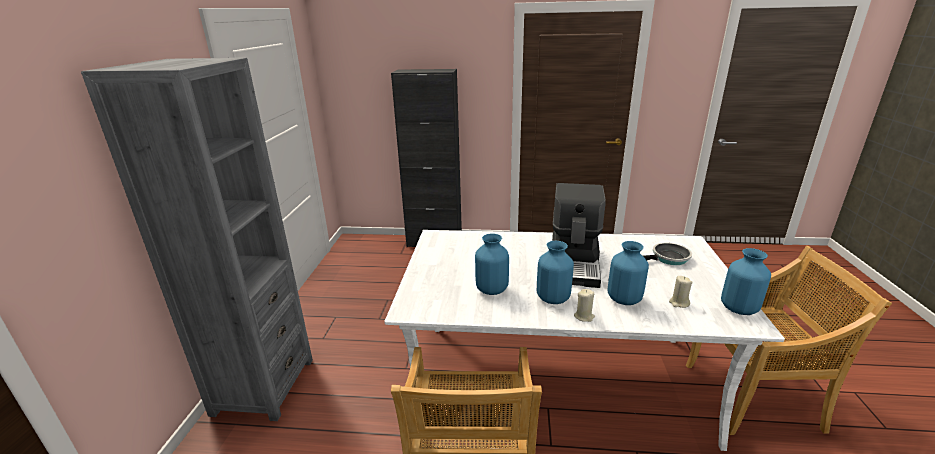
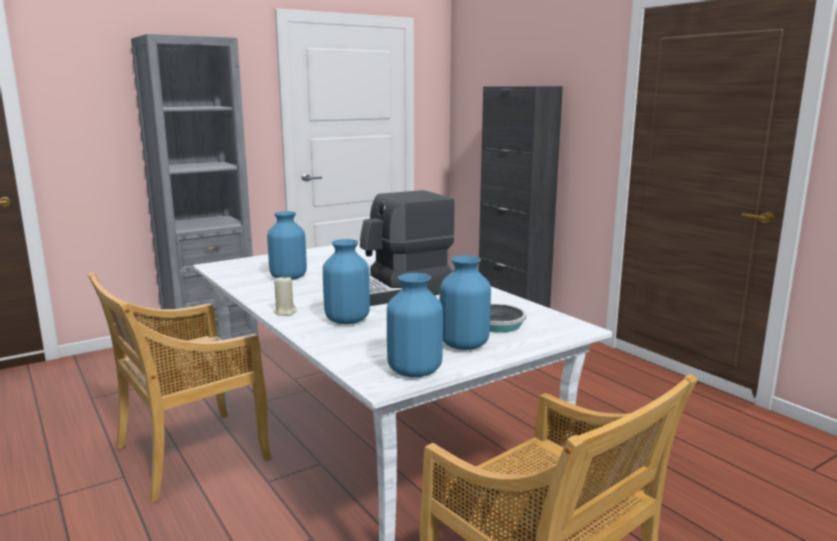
camera: 50 degrees right, 10 degrees down
blue vase [537,241,574,304] -> blue vase moved to [440,255,491,350]
beige candle [669,276,692,308] -> none

